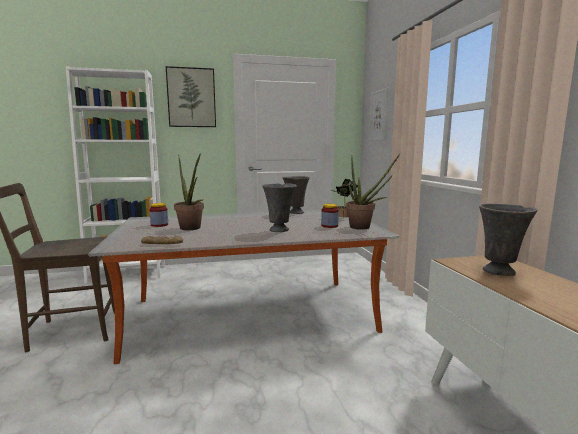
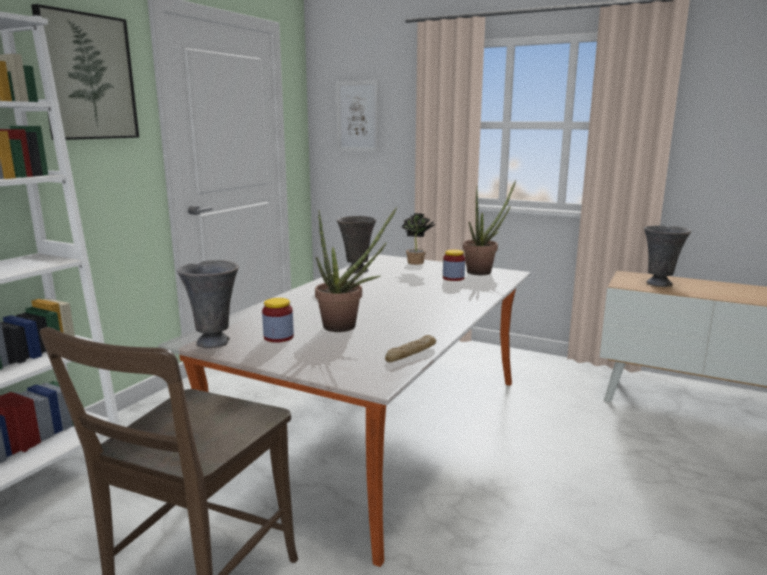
camera: 50 degrees left, 5 degrees up
grey vase [263,183,297,232] -> grey vase moved to [177,260,239,348]

